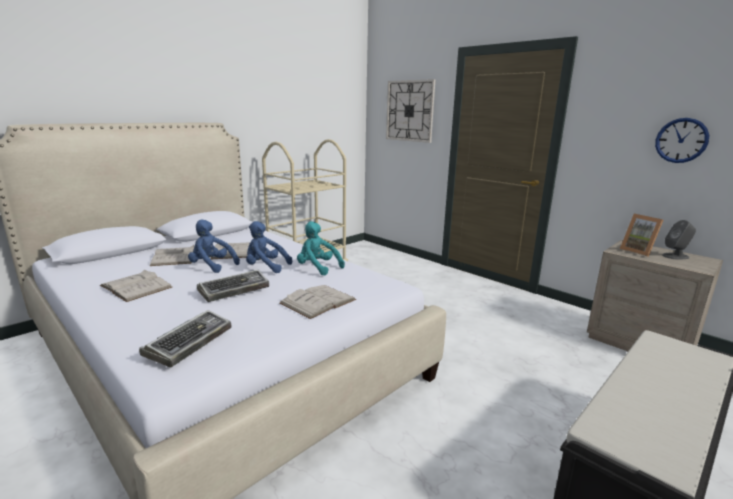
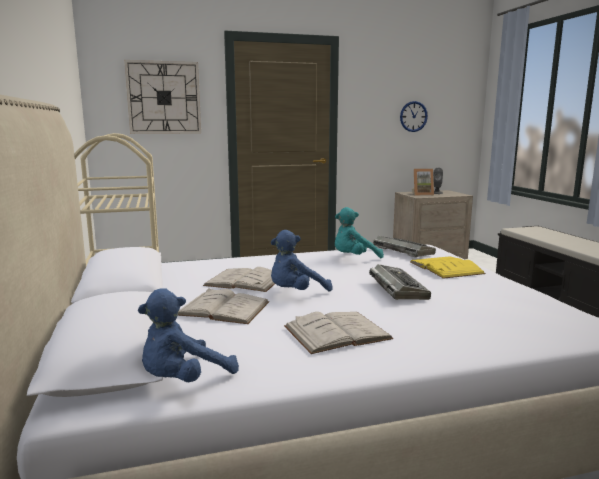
camera: 60 degrees left, 5 degrees down
keyboard [139,310,231,368] -> keyboard moved to [373,236,436,257]
blue plush toy [246,221,292,273] -> blue plush toy moved to [138,289,239,382]
white book [280,285,356,319] -> yellow book [410,256,486,279]

